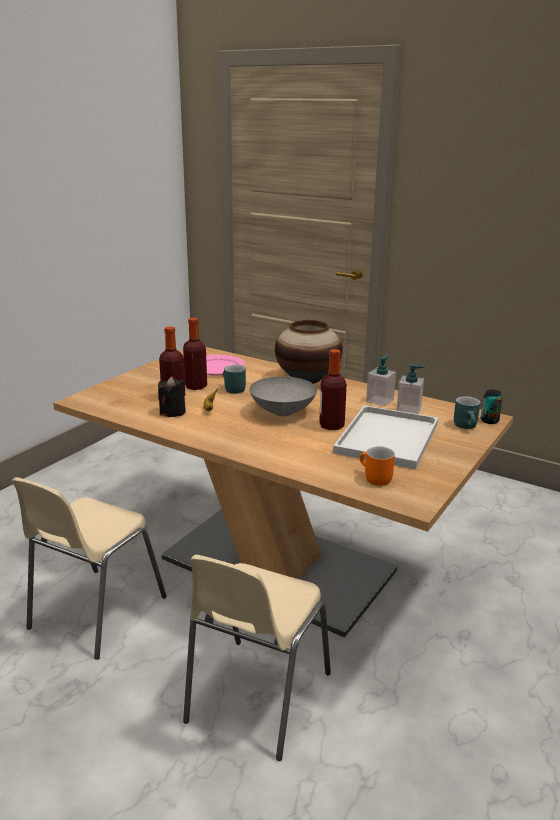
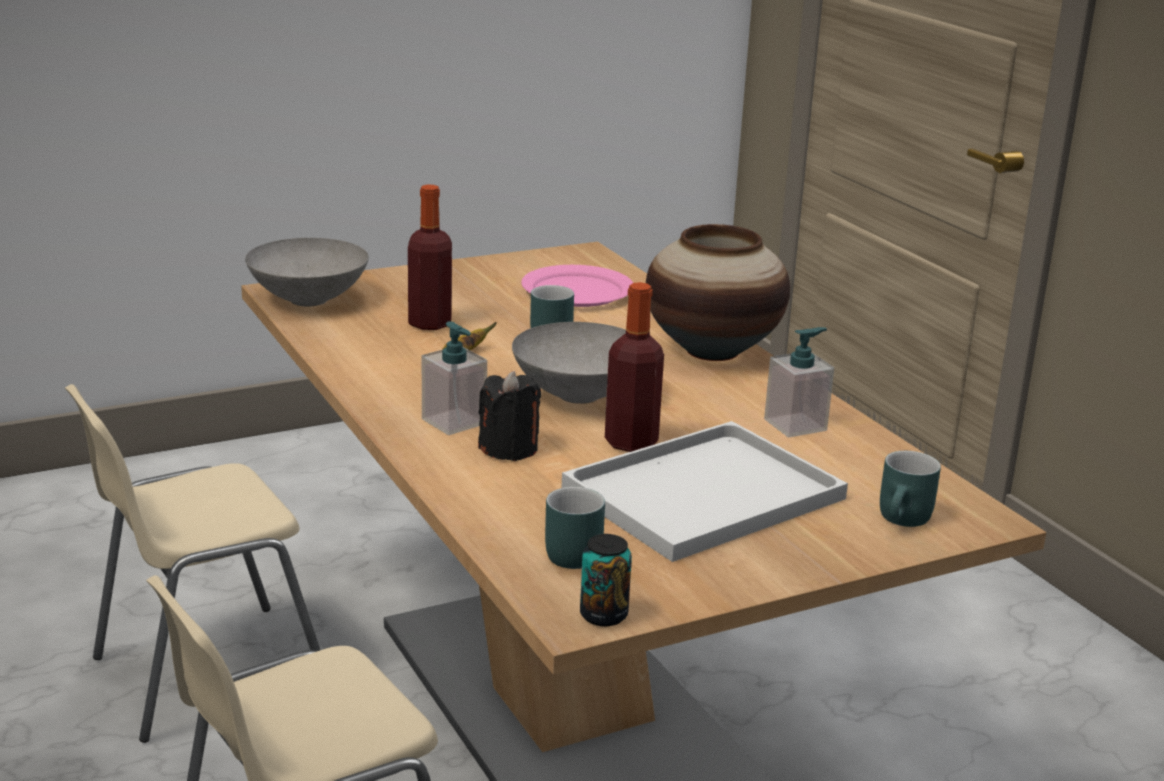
camera: 30 degrees right, 0 degrees up
black candle [158,377,186,417] -> black candle moved to [478,371,541,461]
bottle [183,318,207,390] -> none
orange mug [360,446,395,486] -> turquoise mug [545,487,605,569]
soap dispenser [396,364,425,414] -> soap dispenser moved to [422,321,487,435]
can [481,389,503,424] -> can moved to [580,534,632,626]
none -> grey bowl [245,238,369,306]

